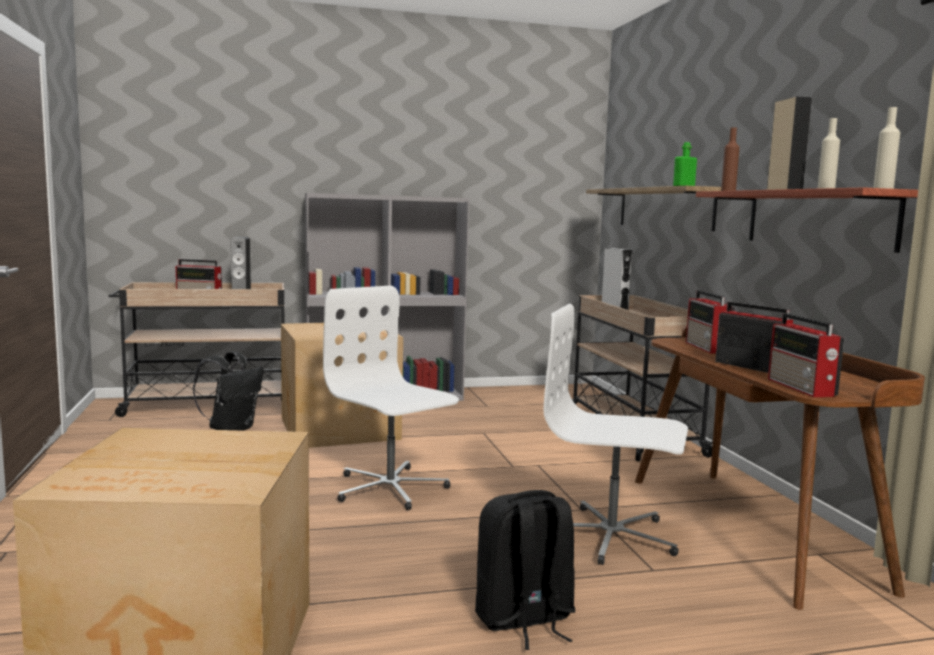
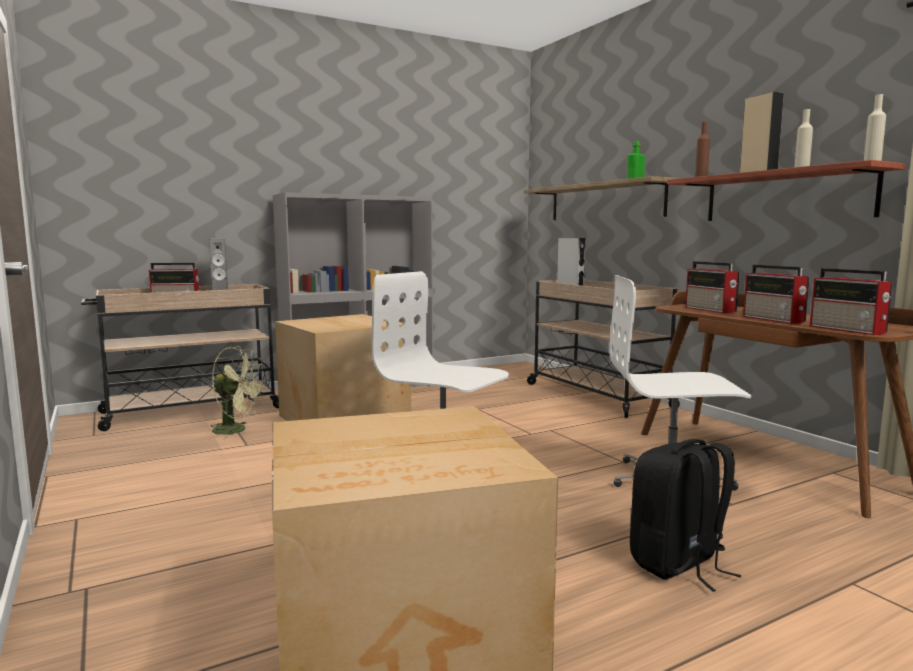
camera: 15 degrees left, 0 degrees up
black backpack [193,351,263,431] -> green fan [210,346,266,439]
radio [715,302,793,373] -> radio turned 150 degrees counterclockwise [743,265,810,324]

